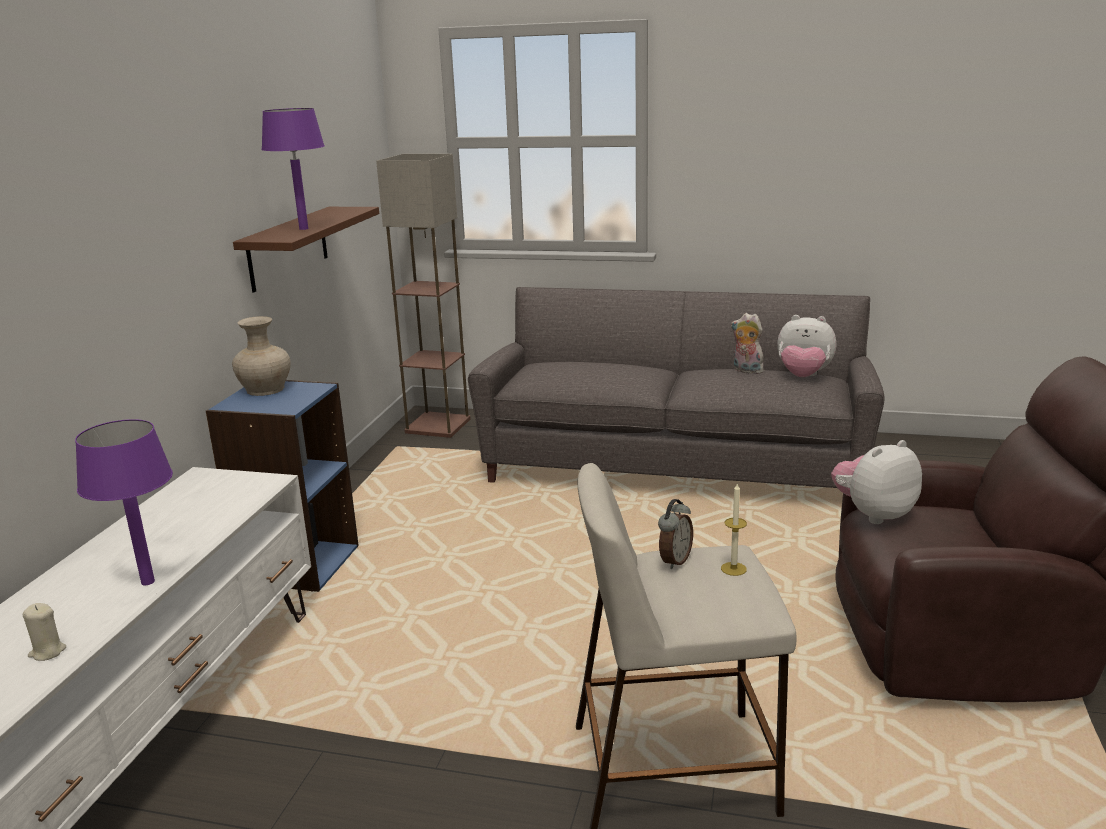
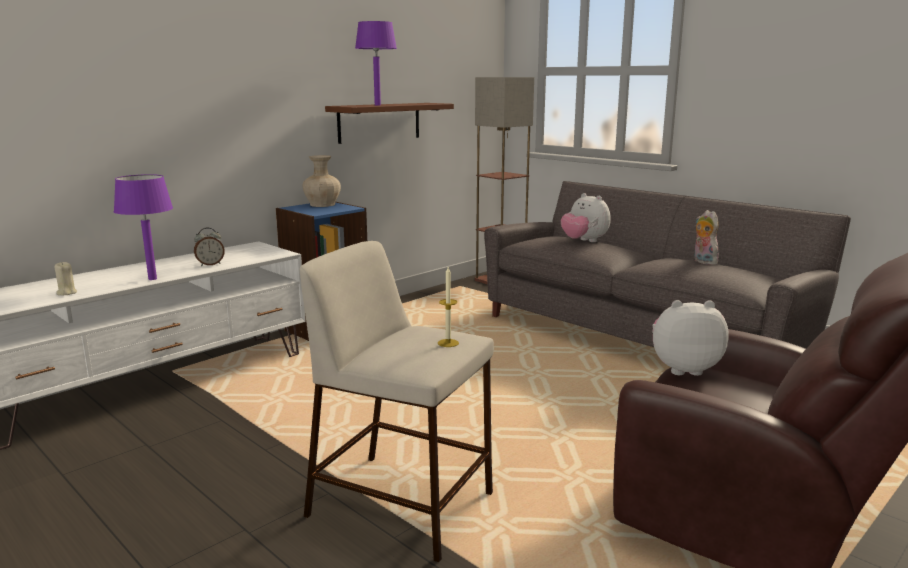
camera: 30 degrees right, 5 degrees down
alarm clock [658,499,693,569] -> alarm clock moved to [194,227,225,266]
plush toy [777,315,836,377] -> plush toy moved to [561,193,611,242]

